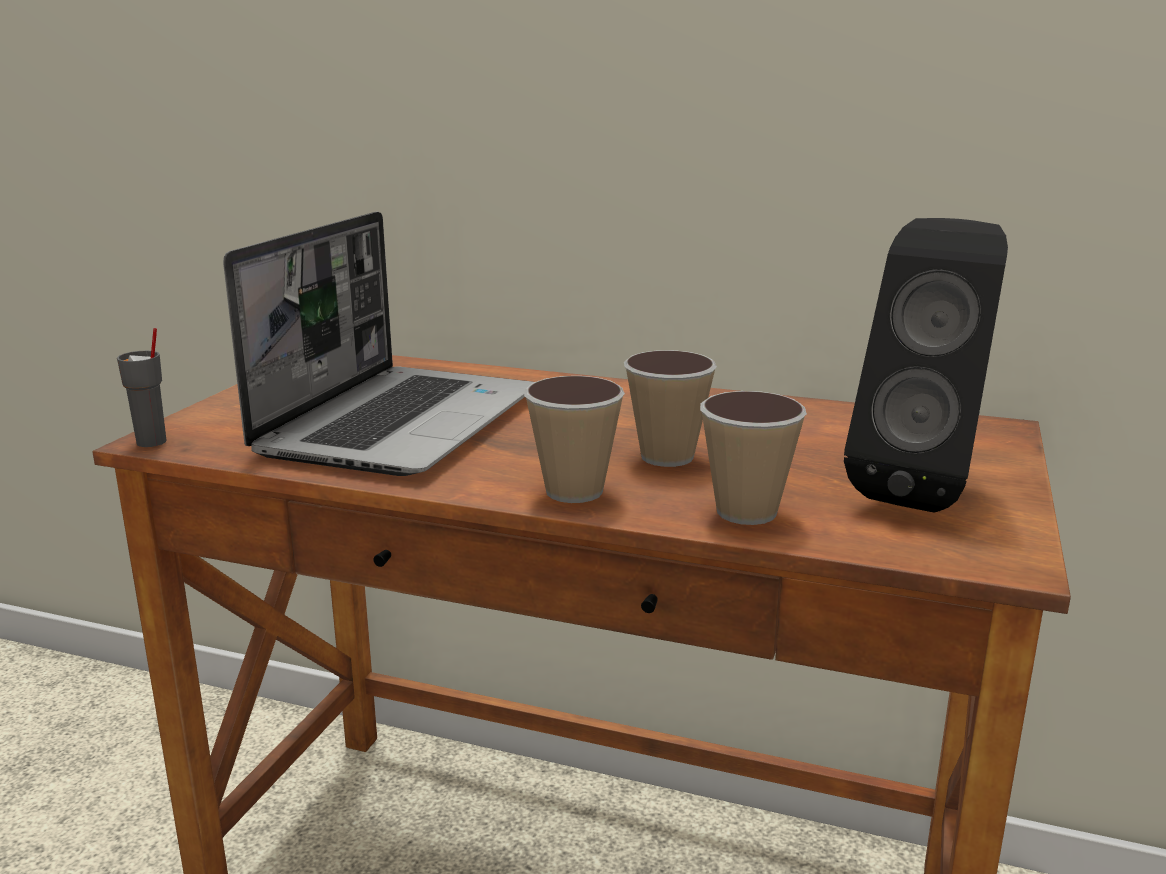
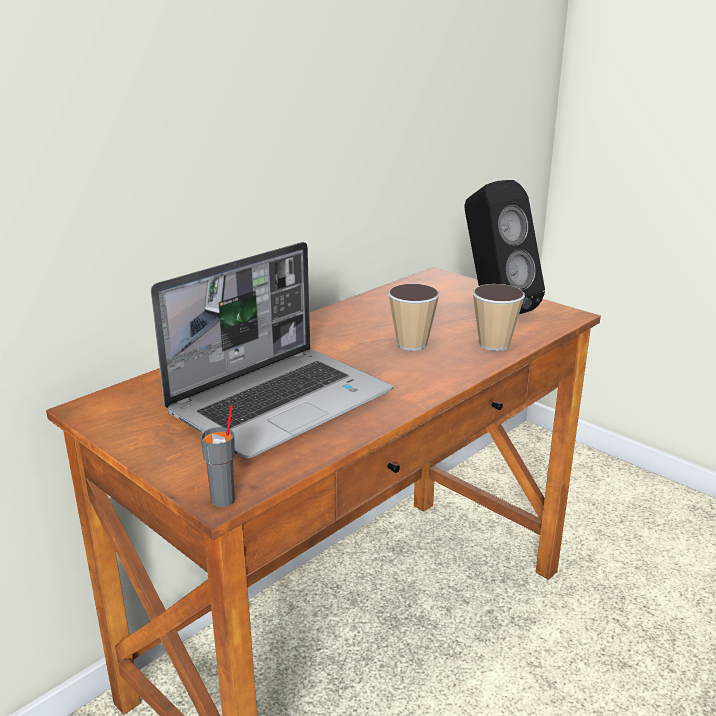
camera: 65 degrees left, 5 degrees up
laptop [223,212,534,476] -> laptop turned 90 degrees clockwise [151,242,393,459]
cup [524,376,625,503] -> none

